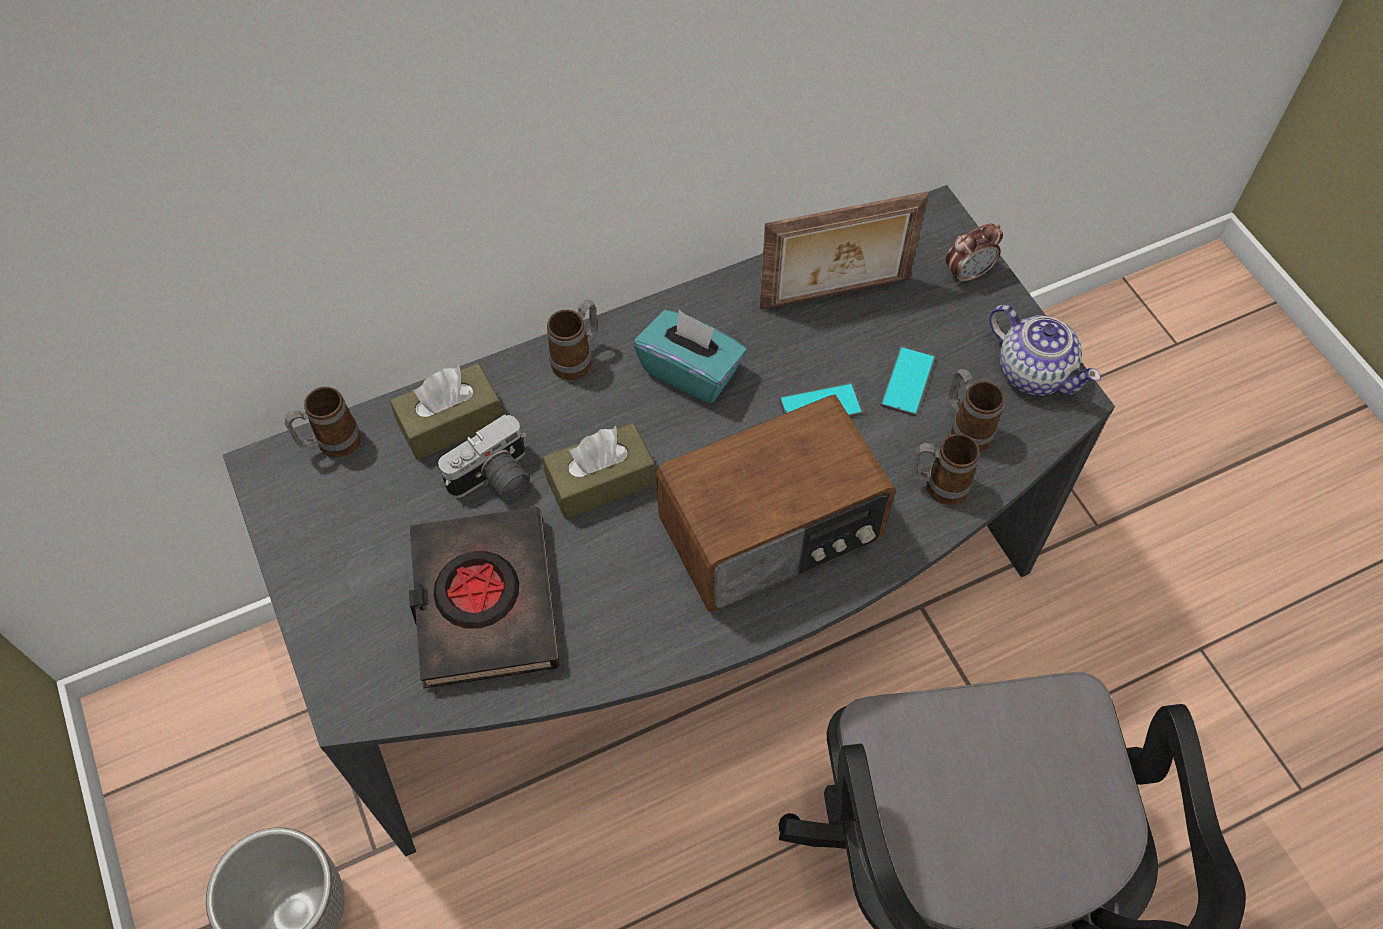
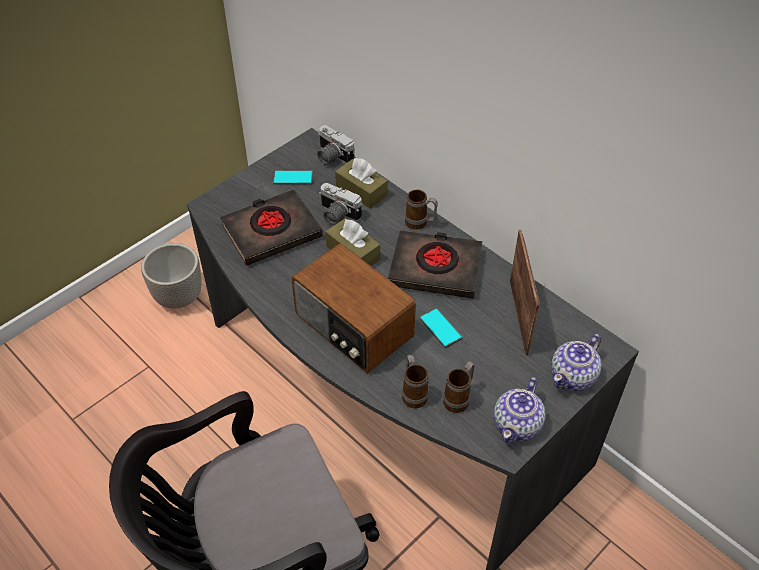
camera: 70 degrees right, 10 degrees down
mug [285,387,361,458] -> camera [317,125,355,165]
turquoise tissue box [634,310,747,403] -> black book [388,231,482,298]
picture frame [759,192,929,310] -> picture frame turned 150 degrees counterclockwise [510,230,540,356]
phone [880,345,936,416] -> phone moved to [273,170,313,185]
alarm clock [945,223,1003,285] -> teapot [551,334,601,391]

